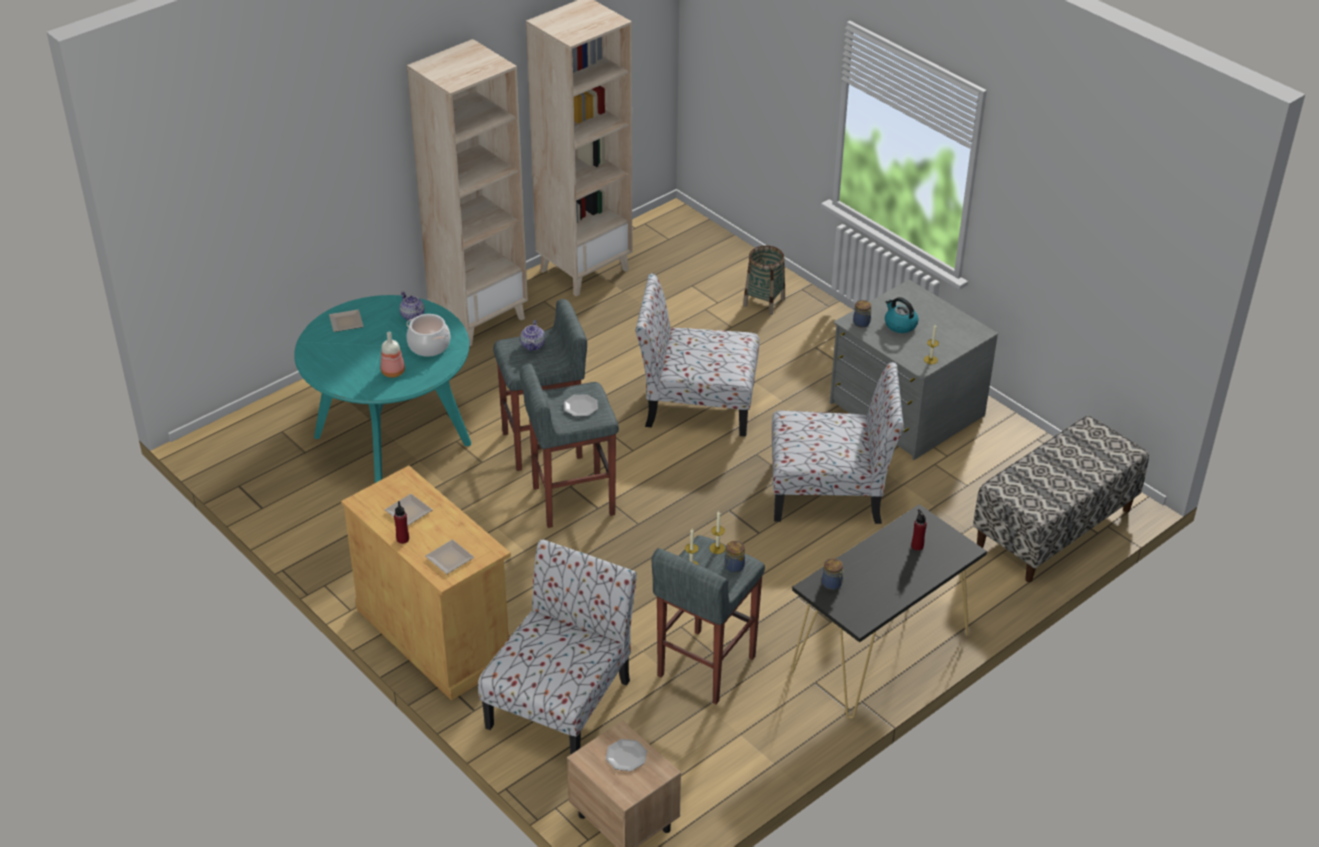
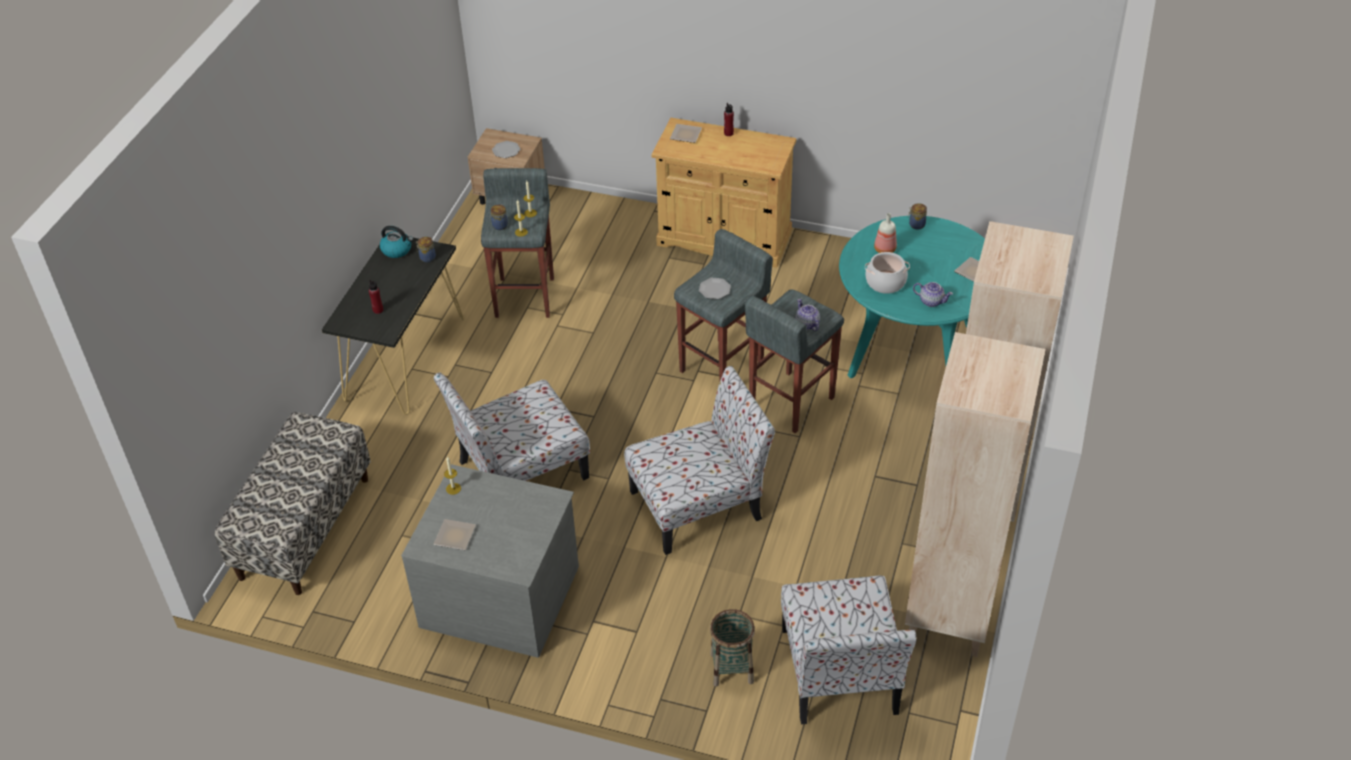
camera: 150 degrees right, 5 degrees up
plate [385,494,432,526] -> plate moved to [434,519,476,550]
chair [478,539,637,754] -> chair moved to [781,576,916,724]
jar [853,300,872,328] -> jar moved to [908,203,927,229]
kettle [885,297,919,333] -> kettle moved to [380,226,413,258]

